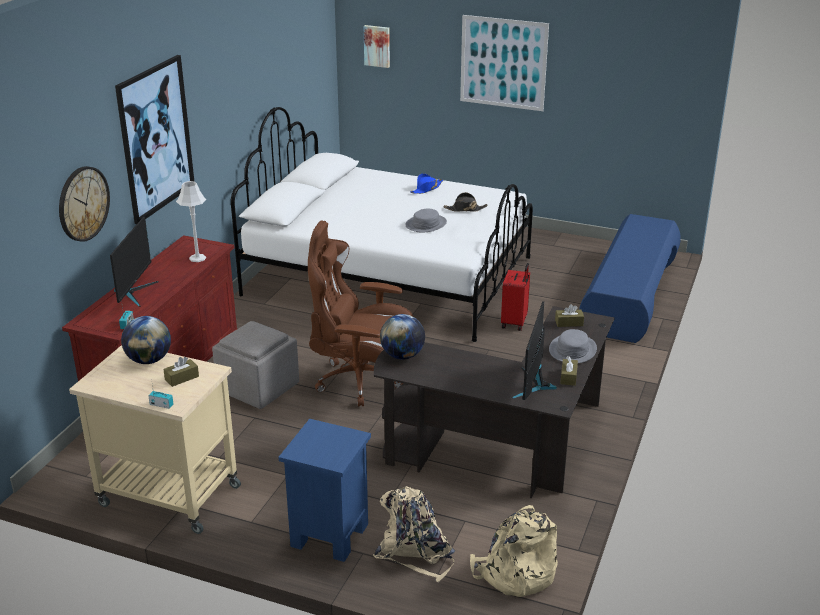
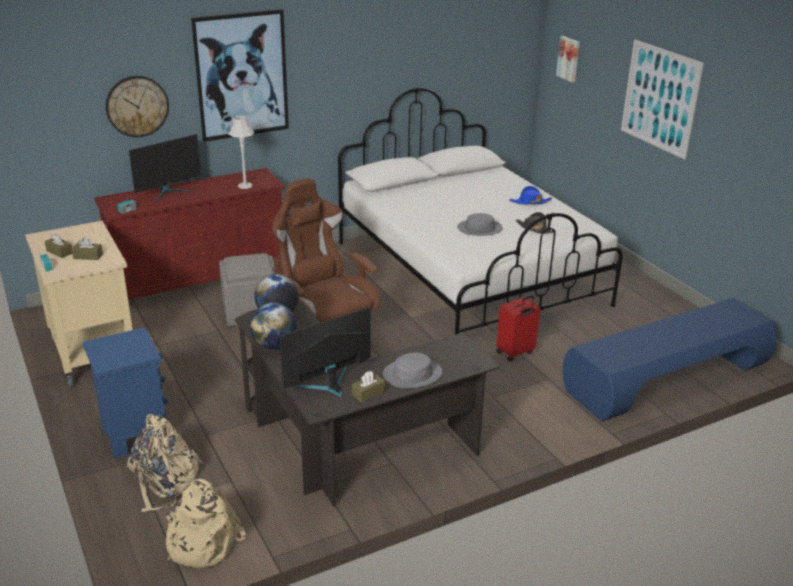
camera: 40 degrees right, 0 degrees up
globe [121,316,171,364] -> globe moved to [250,303,297,349]
brown tissue box [555,304,584,327] -> brown tissue box moved to [45,233,72,258]

